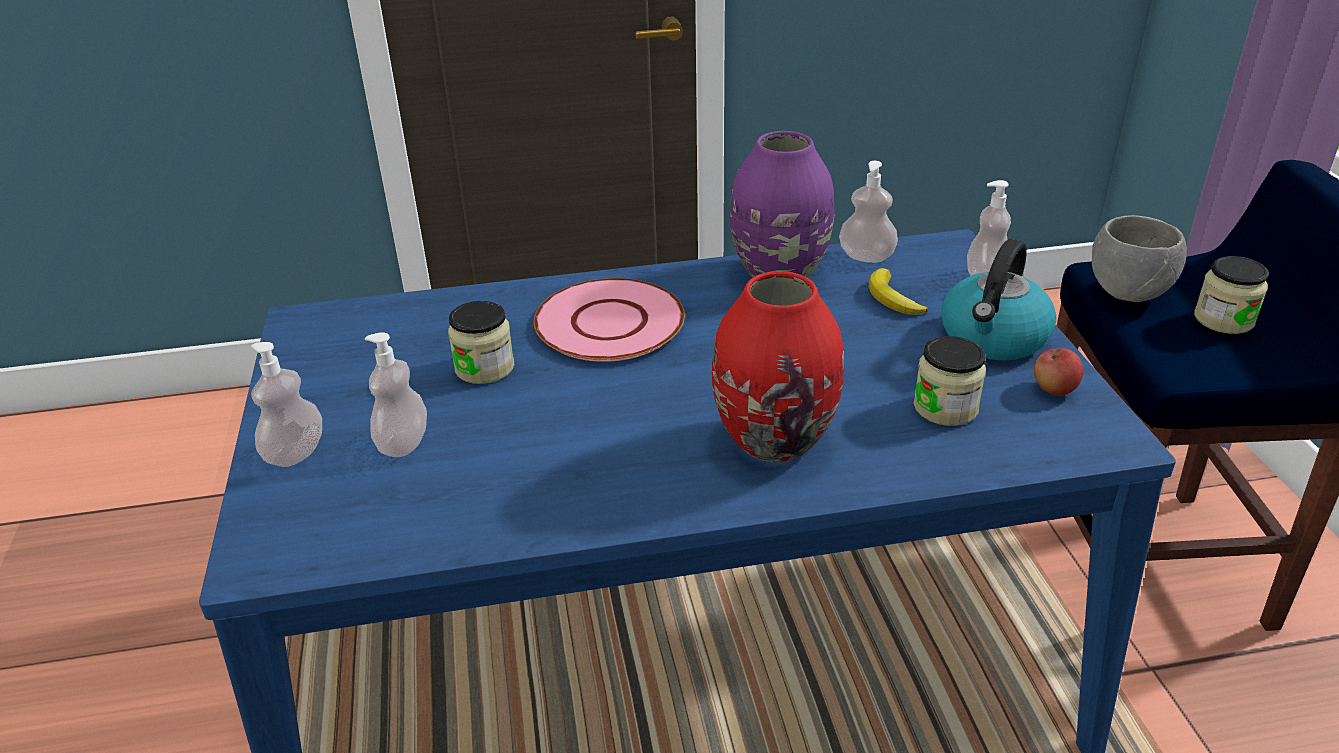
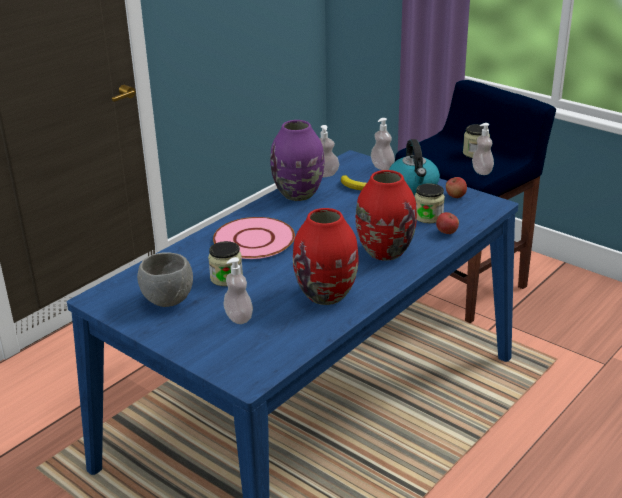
camera: 40 degrees left, 5 degrees down
soap dispenser [251,342,322,467] -> soap dispenser moved to [472,123,494,175]
grey bowl [1092,215,1187,302] -> grey bowl moved to [137,252,193,307]
none -> red vase [293,208,359,305]
none -> apple [436,212,459,234]

